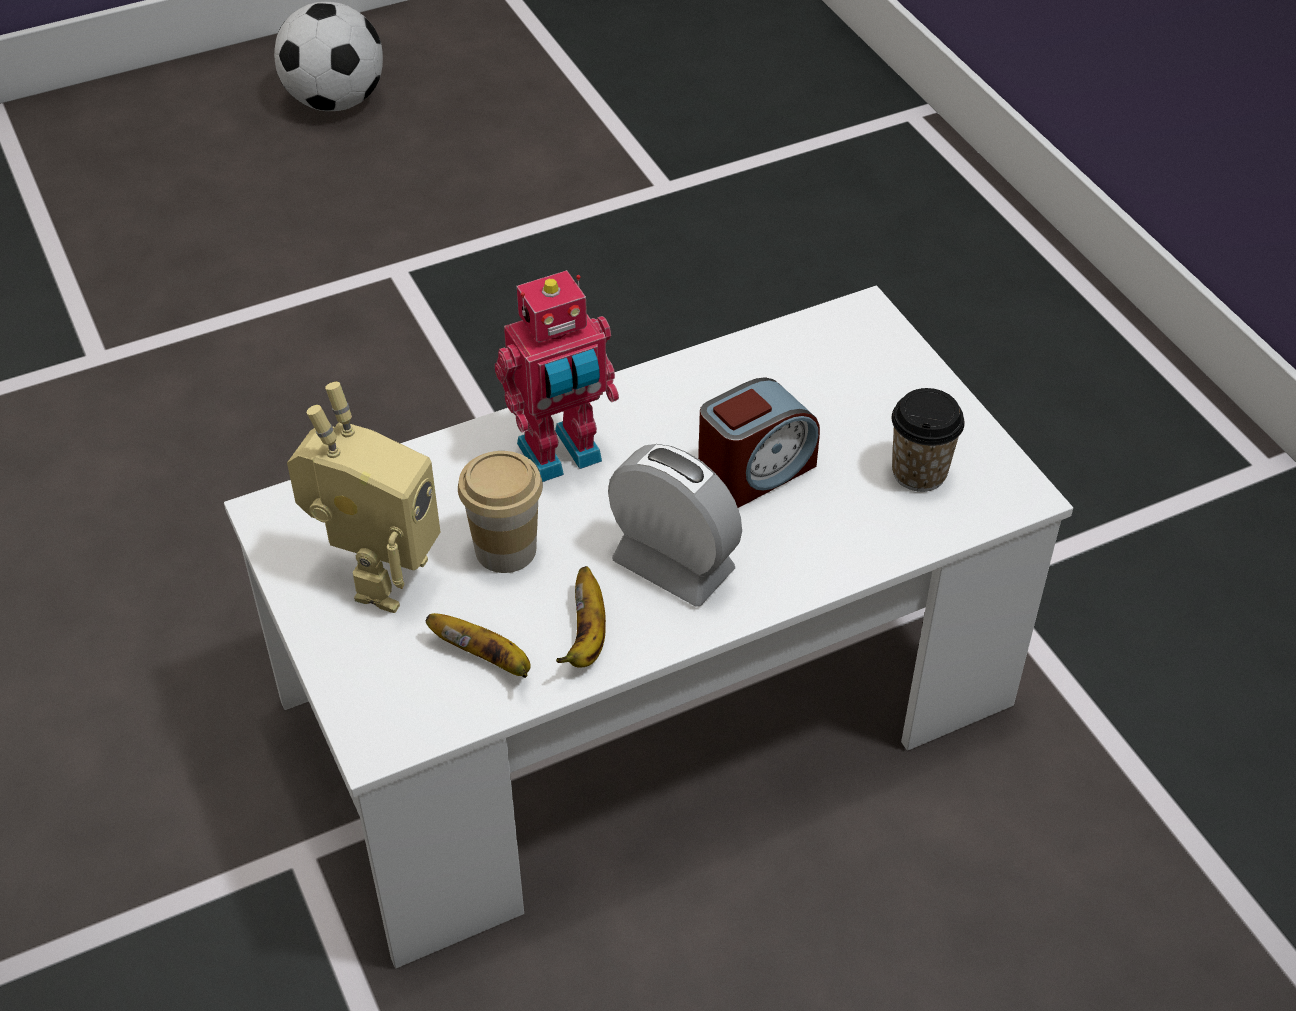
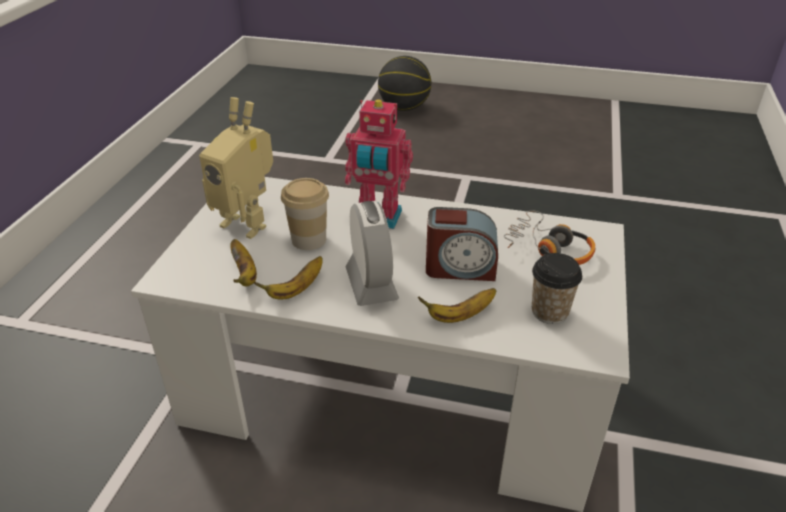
camera: 40 degrees right, 10 degrees down
football [274,2,383,111] -> none
toy robot [287,382,440,613] -> toy robot turned 60 degrees clockwise [199,97,273,239]
none -> basketball [378,56,431,111]
none -> banana [418,288,496,323]
none -> headphones [504,210,595,265]

